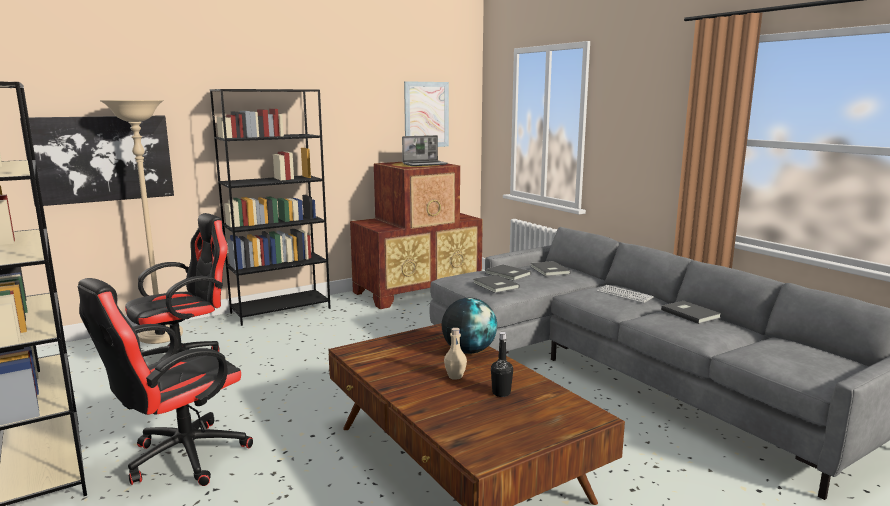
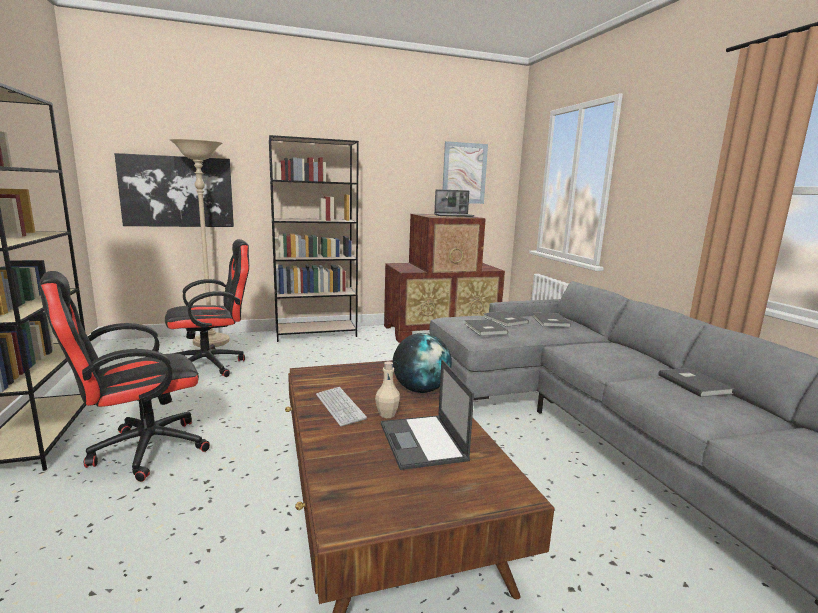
camera: 15 degrees right, 0 degrees up
black bookcase [210,89,331,326] -> beige bookcase [269,135,359,342]
black bottle [491,332,513,397] -> laptop [381,360,474,470]
keyboard [597,285,654,303] -> keyboard moved to [316,387,367,426]

